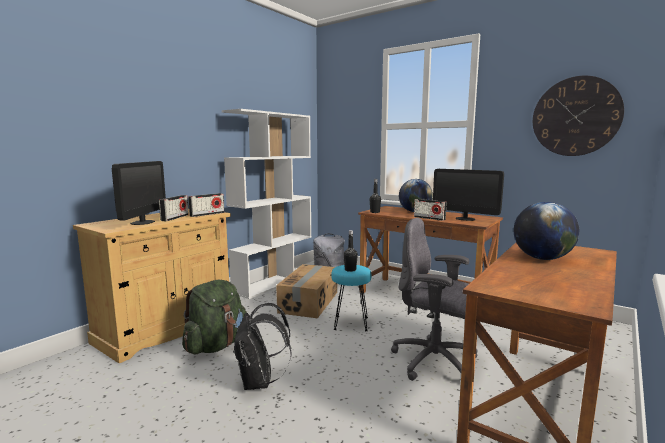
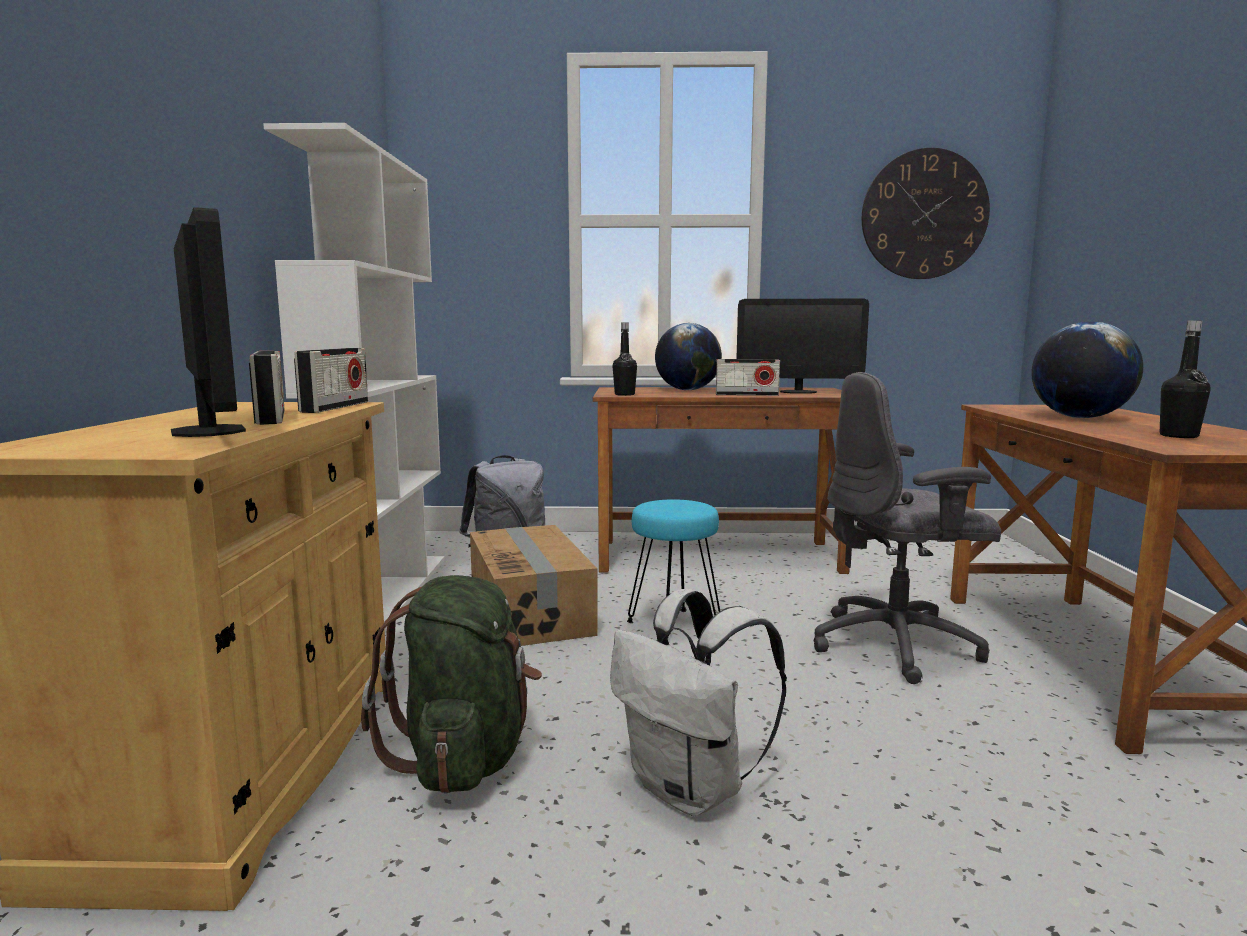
camera: 35 degrees left, 0 degrees up
black backpack [233,303,292,390] -> white backpack [610,589,787,816]
black bottle [344,230,358,272] -> black bottle moved to [1160,320,1211,438]

